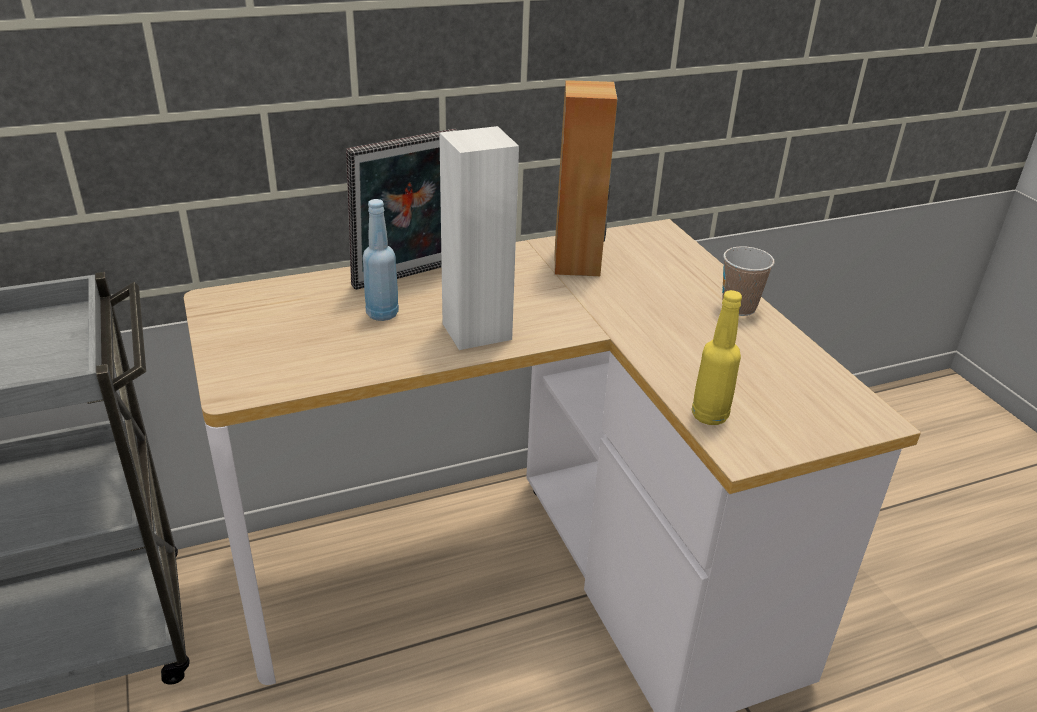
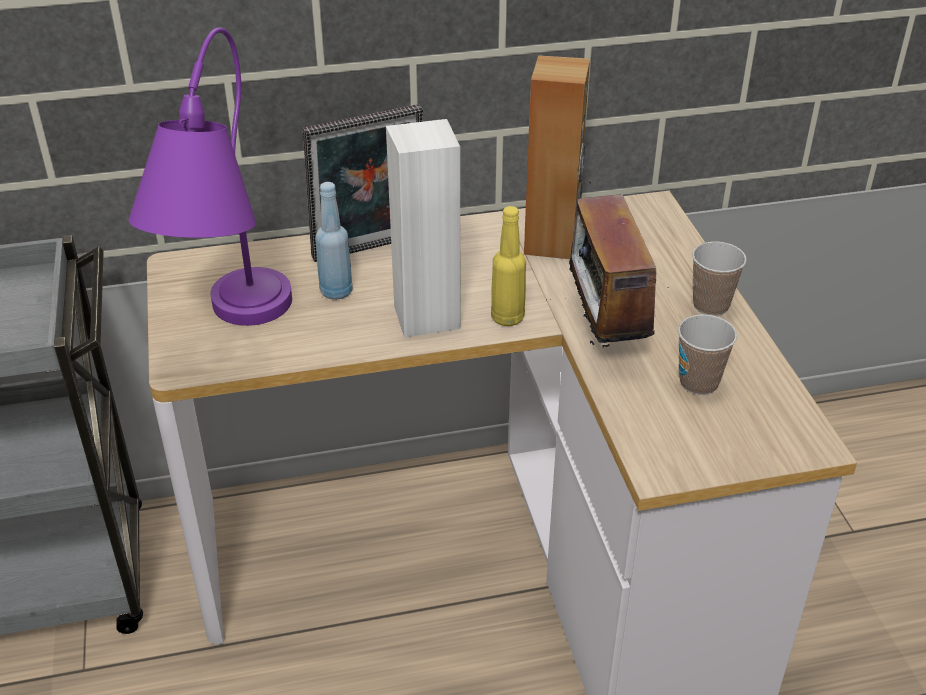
camera: 10 degrees right, 5 degrees up
yellow bottle [691,290,742,425] -> yellow bottle moved to [491,206,526,326]
none -> purple table lamp [129,27,292,326]
none -> radio [550,181,669,349]
none -> cup [678,314,737,395]

